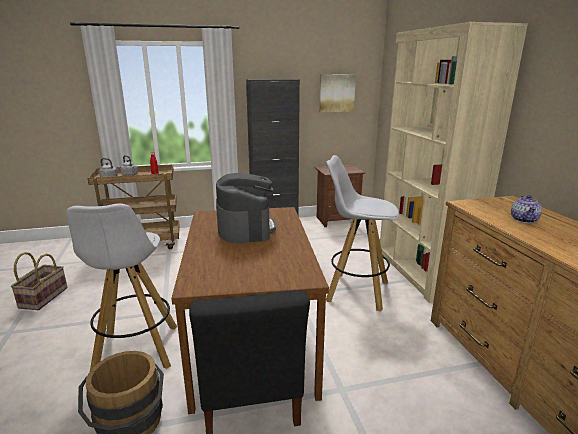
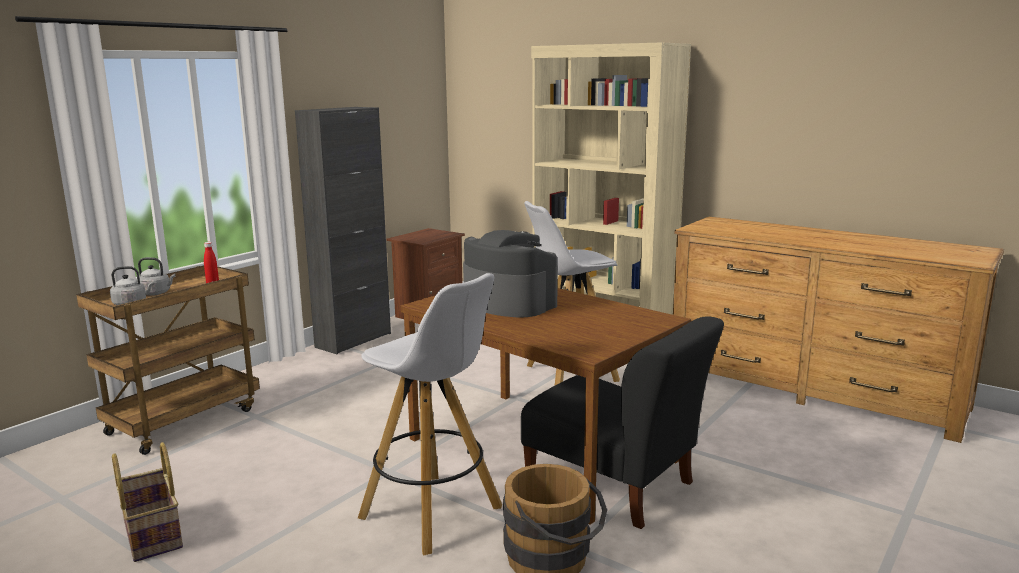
camera: 40 degrees left, 5 degrees down
picture [319,74,356,112] -> none
teapot [511,195,542,223] -> none

